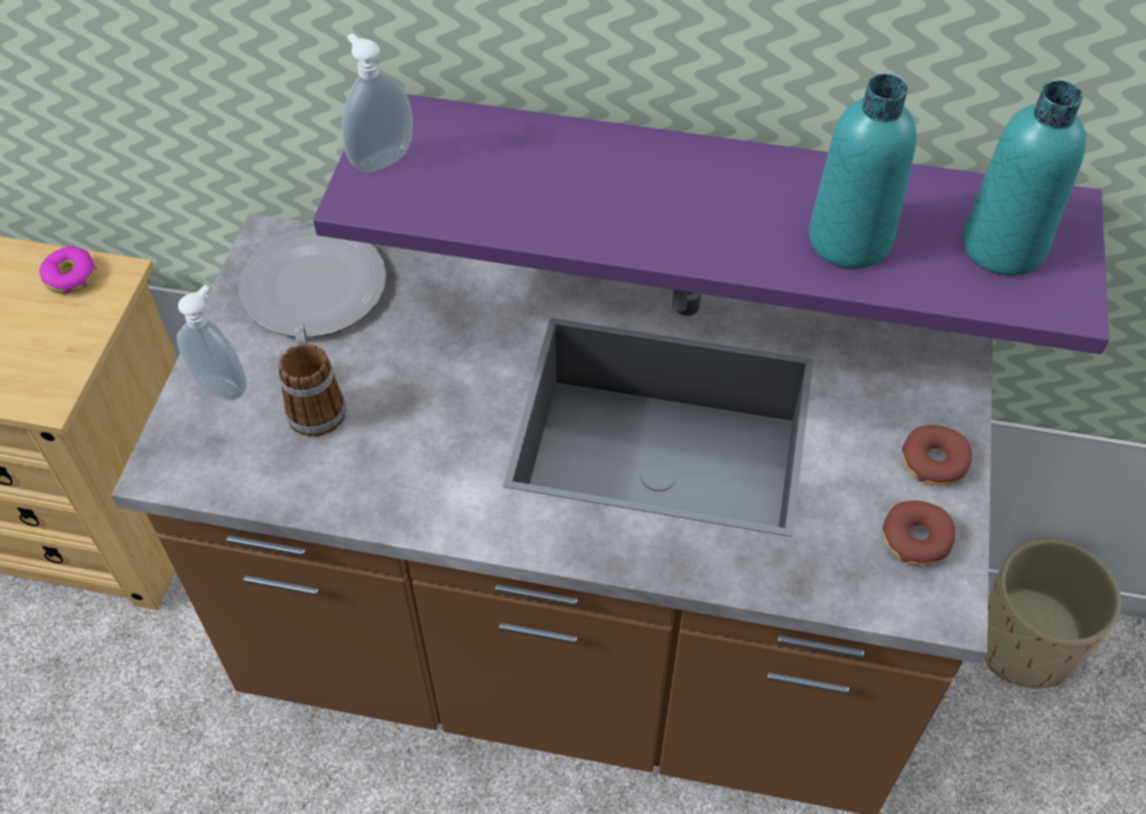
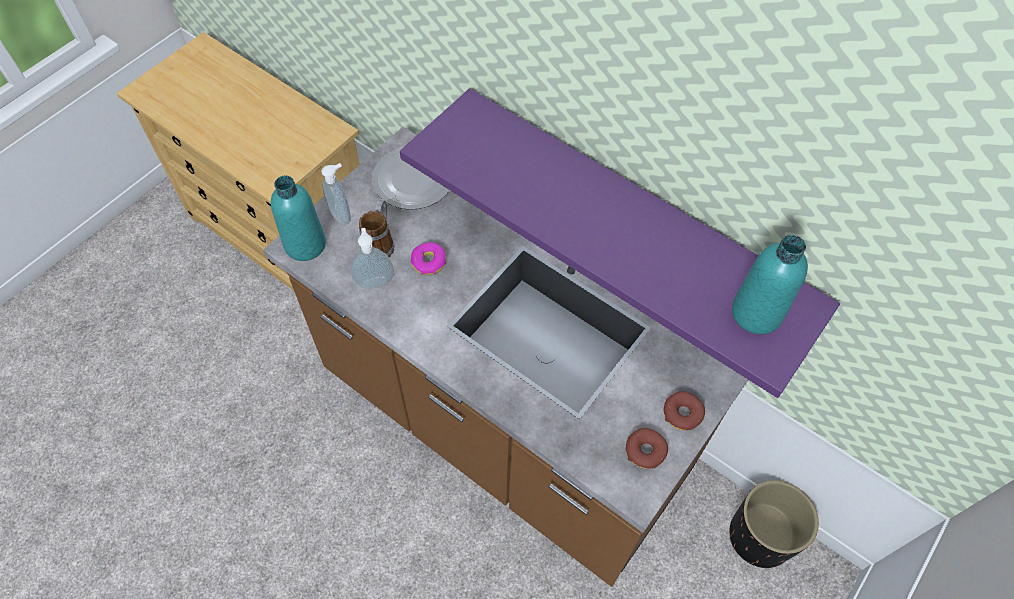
camera: 25 degrees right, 5 degrees up
donut [39,247,97,294] -> donut moved to [411,242,446,275]
soap dispenser [342,33,413,173] -> soap dispenser moved to [350,228,394,288]
turquoise bottle [809,74,916,269] -> turquoise bottle moved to [271,176,326,261]
beige planter [984,538,1121,689] -> black planter [730,480,819,568]

